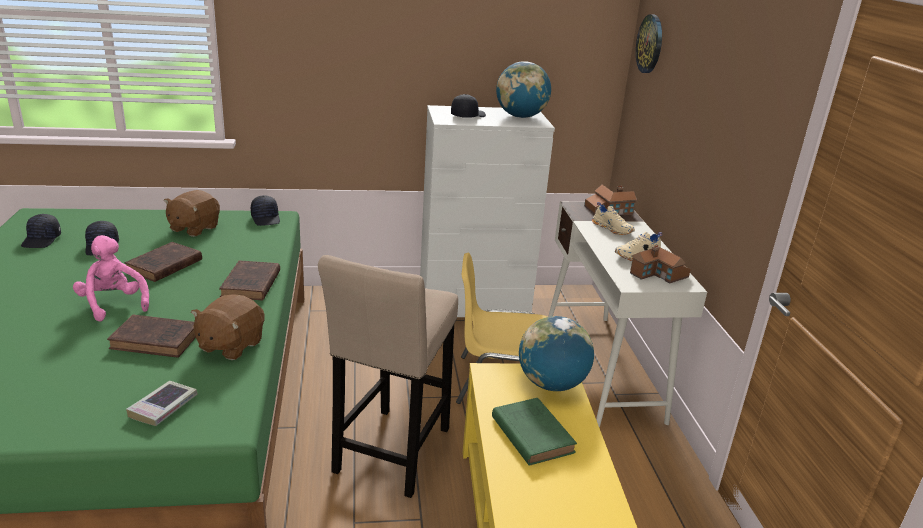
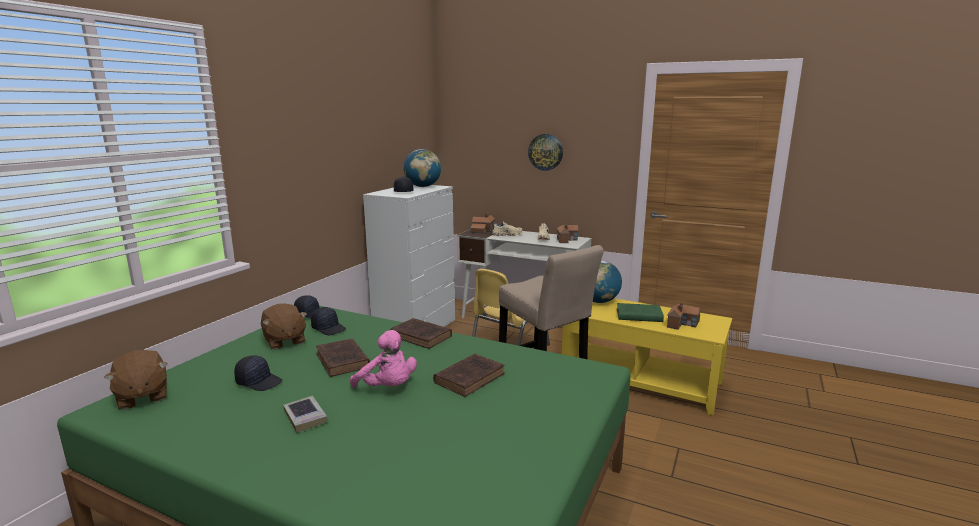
camera: 55 degrees left, 10 degrees down
black cap [21,214,61,248] -> black cap moved to [311,307,346,335]
pink plush toy [73,235,149,322] -> pink plush toy turned 135 degrees counterclockwise [350,330,417,388]
book [126,381,197,426] -> book moved to [283,396,328,433]
brown plush toy [191,294,265,360] -> brown plush toy moved to [104,350,167,410]
wall clock [636,14,662,73] -> wall clock moved to [528,134,563,171]
none -> toy house [667,303,700,330]

